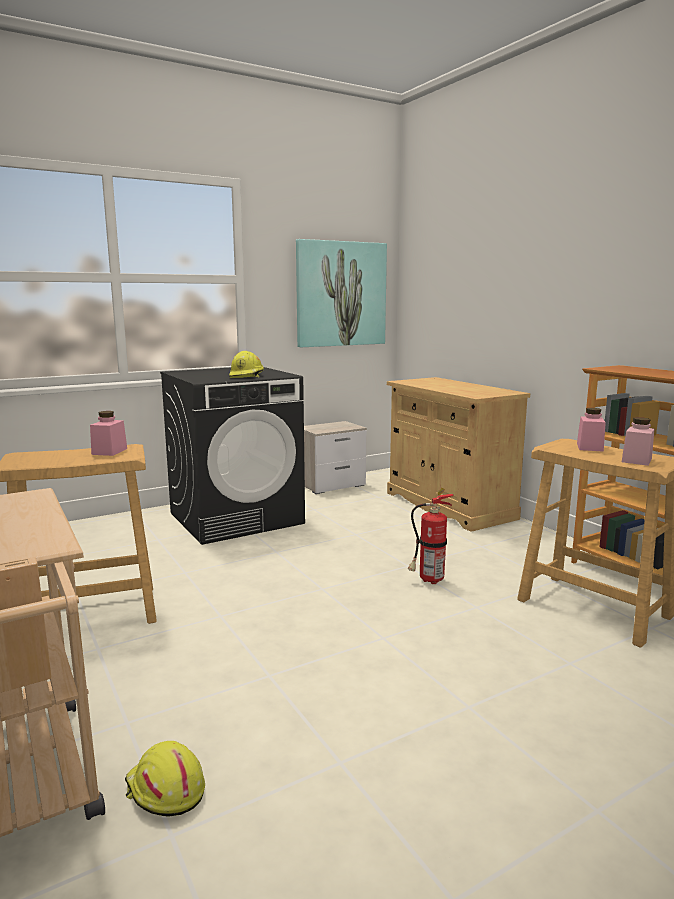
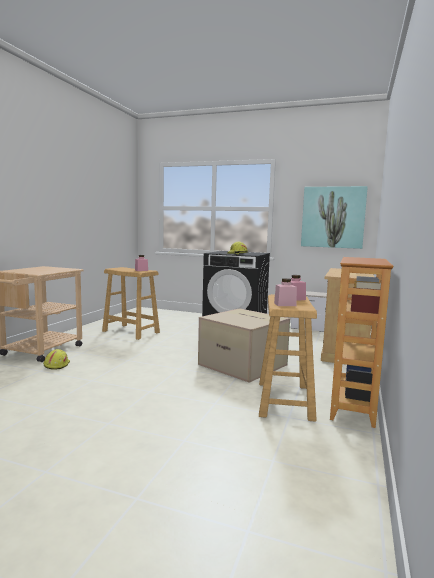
camera: 50 degrees right, 5 degrees down
fire extinguisher [408,488,454,584] -> cardboard box [198,308,290,383]

